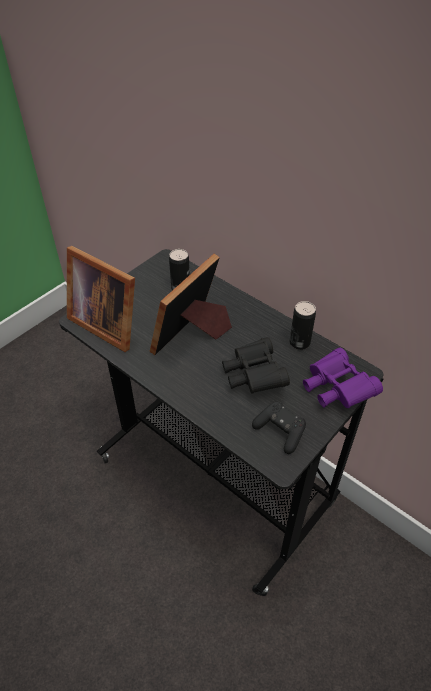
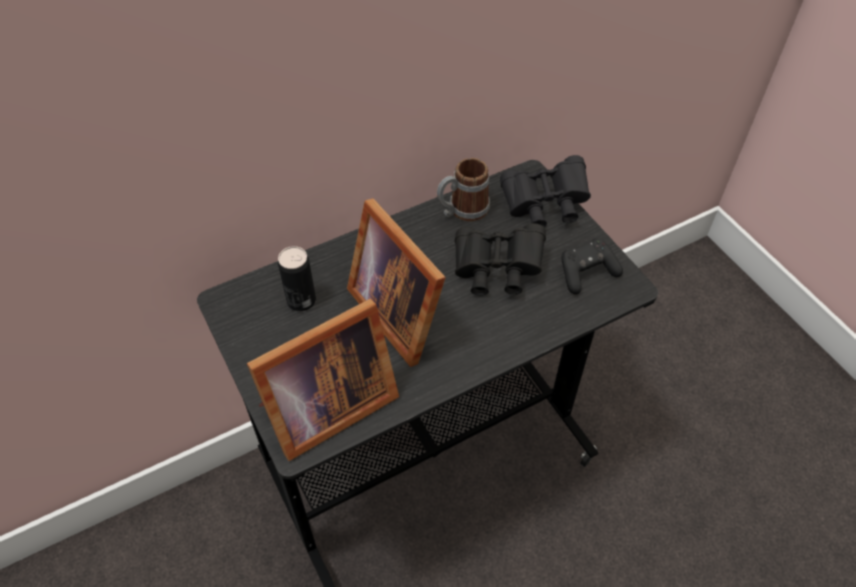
camera: 70 degrees left, 5 degrees up
can [290,301,316,350] -> mug [437,158,490,221]
purple binoculars [303,348,383,408] -> black binoculars [500,155,591,227]

